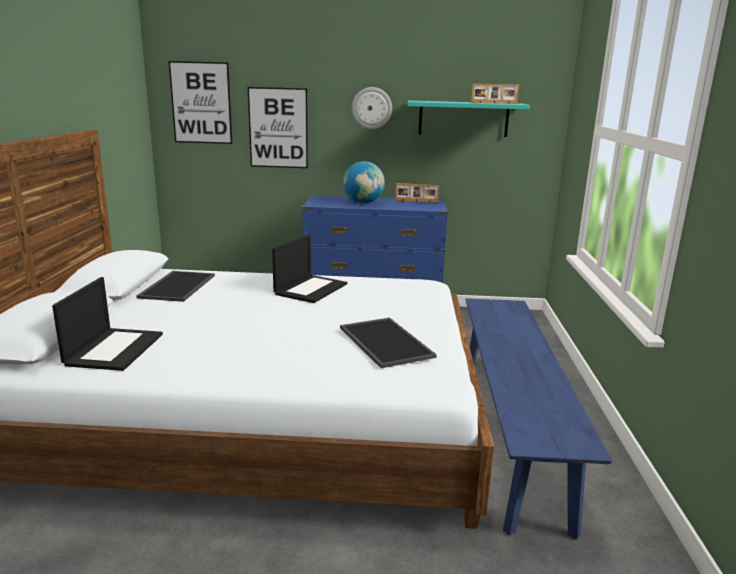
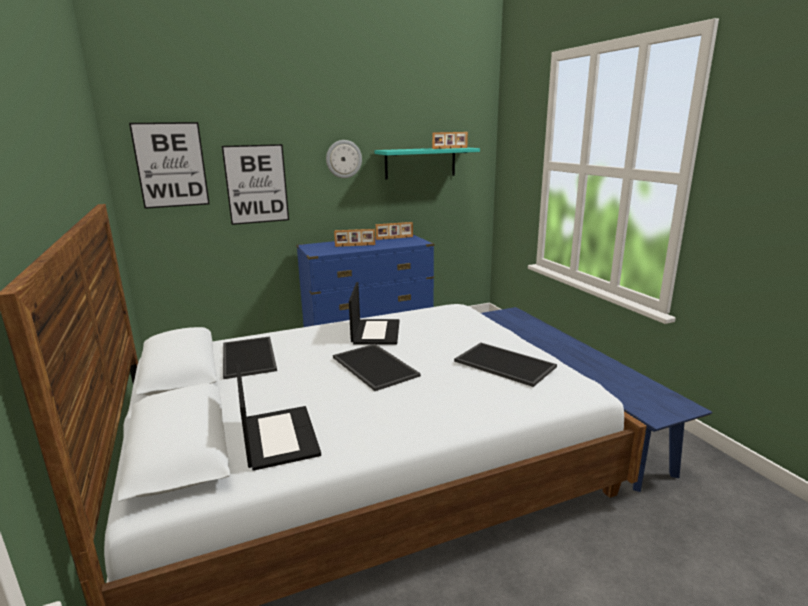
camera: 25 degrees left, 0 degrees up
globe [343,161,385,203] -> picture frame [334,229,375,247]
none -> tray [333,344,421,391]

